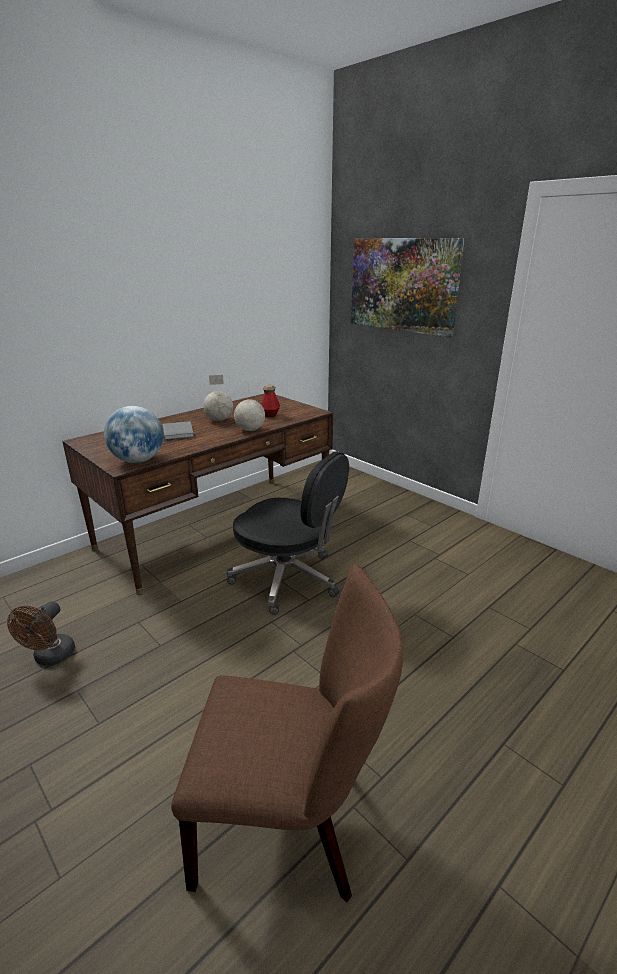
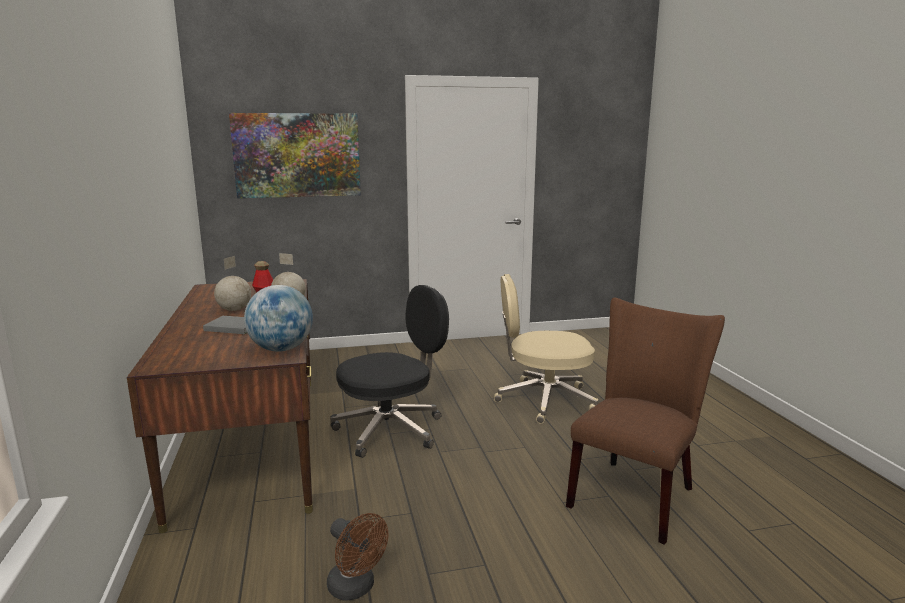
camera: 60 degrees left, 10 degrees down
none -> beige office chair [494,274,599,423]

